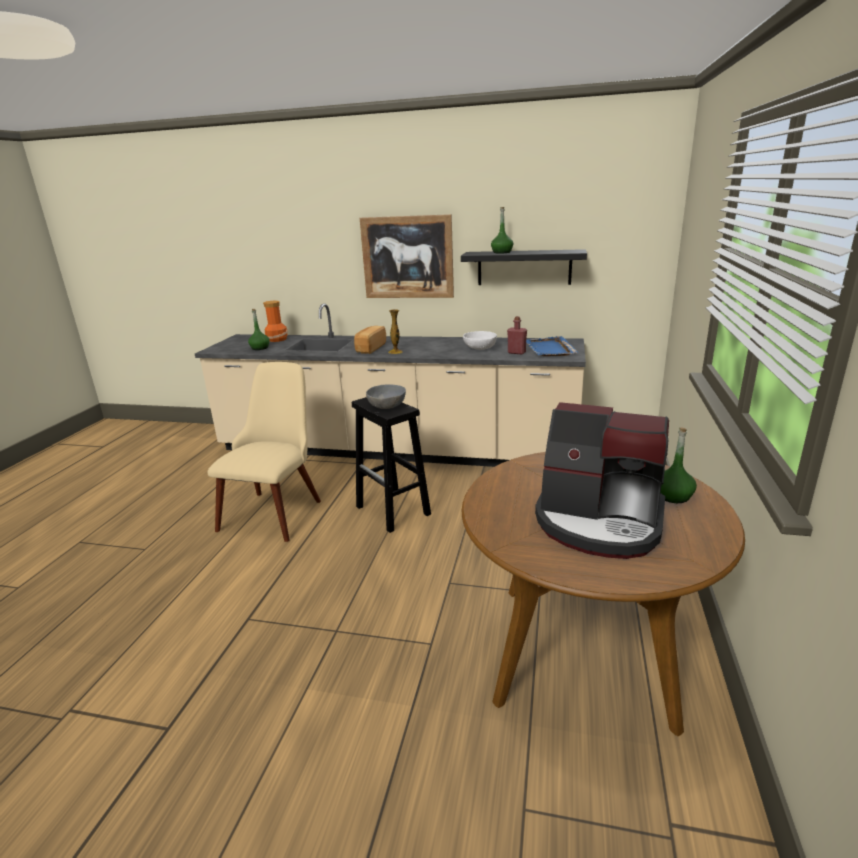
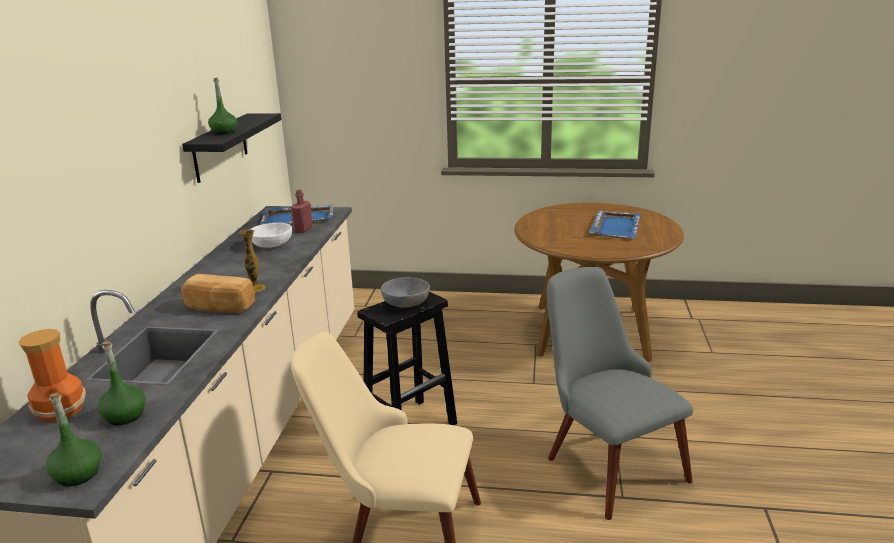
camera: 95 degrees left, 0 degrees up
picture [360,214,454,298] -> none
coffee machine [535,402,669,559] -> blue tray [590,210,640,239]
green bottle [661,427,697,503] -> green bottle moved to [45,393,101,487]
none -> grey chair [547,267,693,520]

